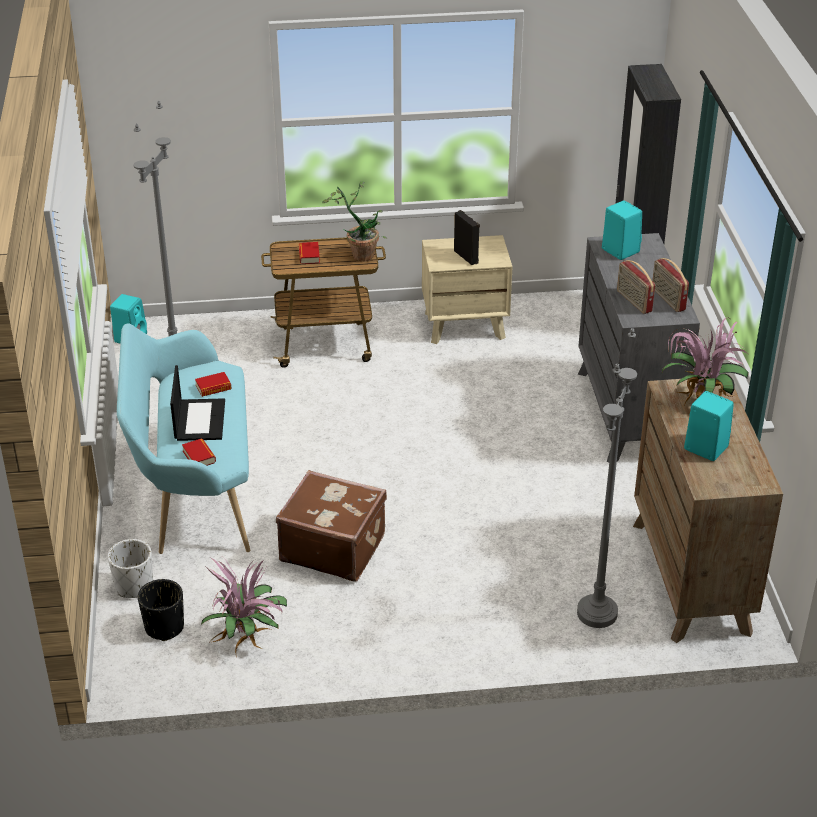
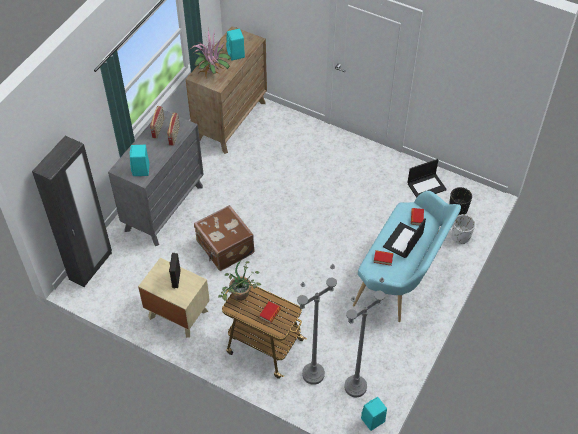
camera: 145 degrees left, 15 degrees up
potted plant [201,557,287,657] -> laptop [407,159,447,198]
brown suitcase [276,470,387,582] -> brown suitcase moved to [194,205,254,271]
grey floor lamp [577,328,637,628] -> grey floor lamp moved to [297,264,337,385]

